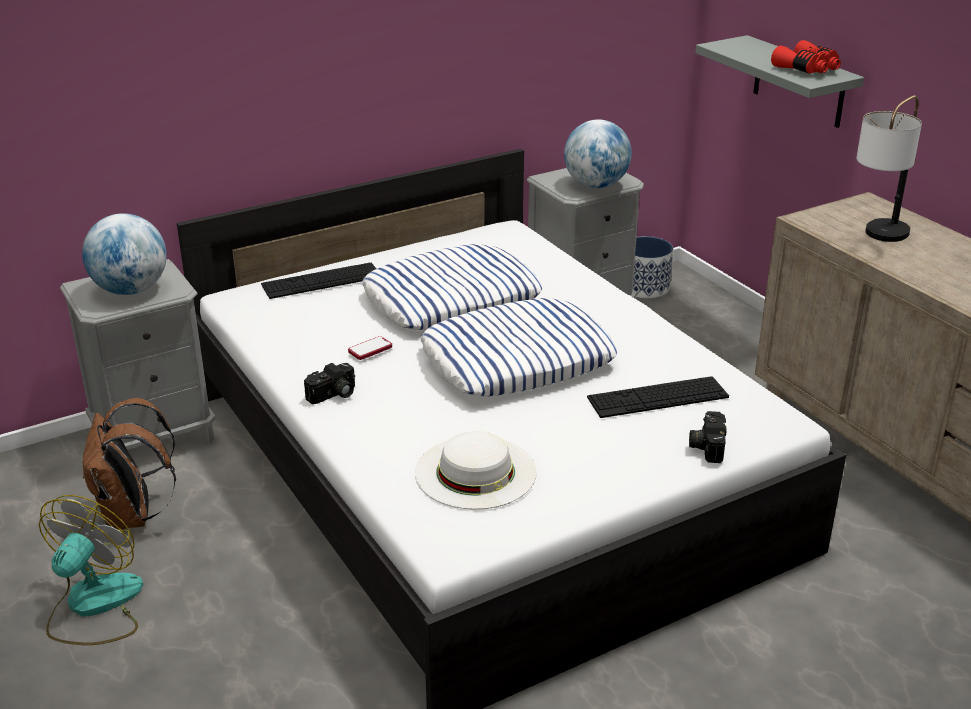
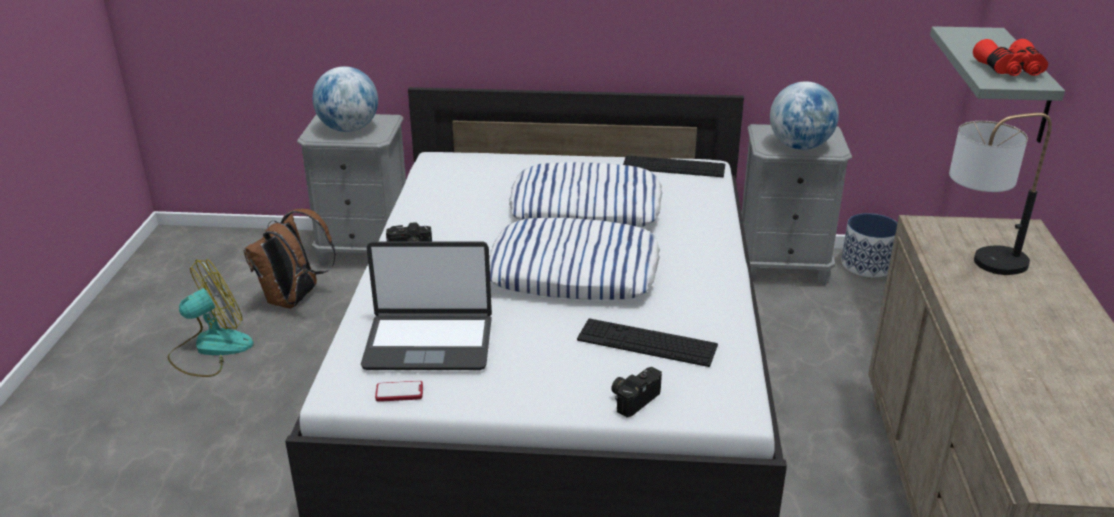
camera: 35 degrees right, 0 degrees up
keyboard [261,262,376,299] -> keyboard moved to [623,156,725,177]
phone [348,336,392,360] -> phone moved to [375,381,423,402]
white hat [415,431,537,509] -> laptop [361,242,492,370]

